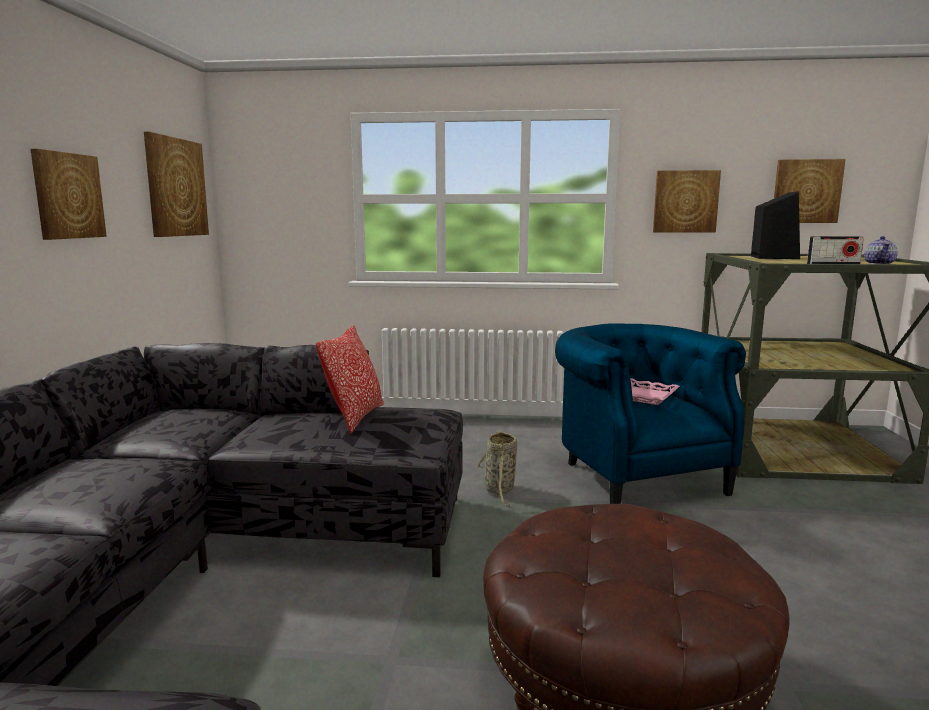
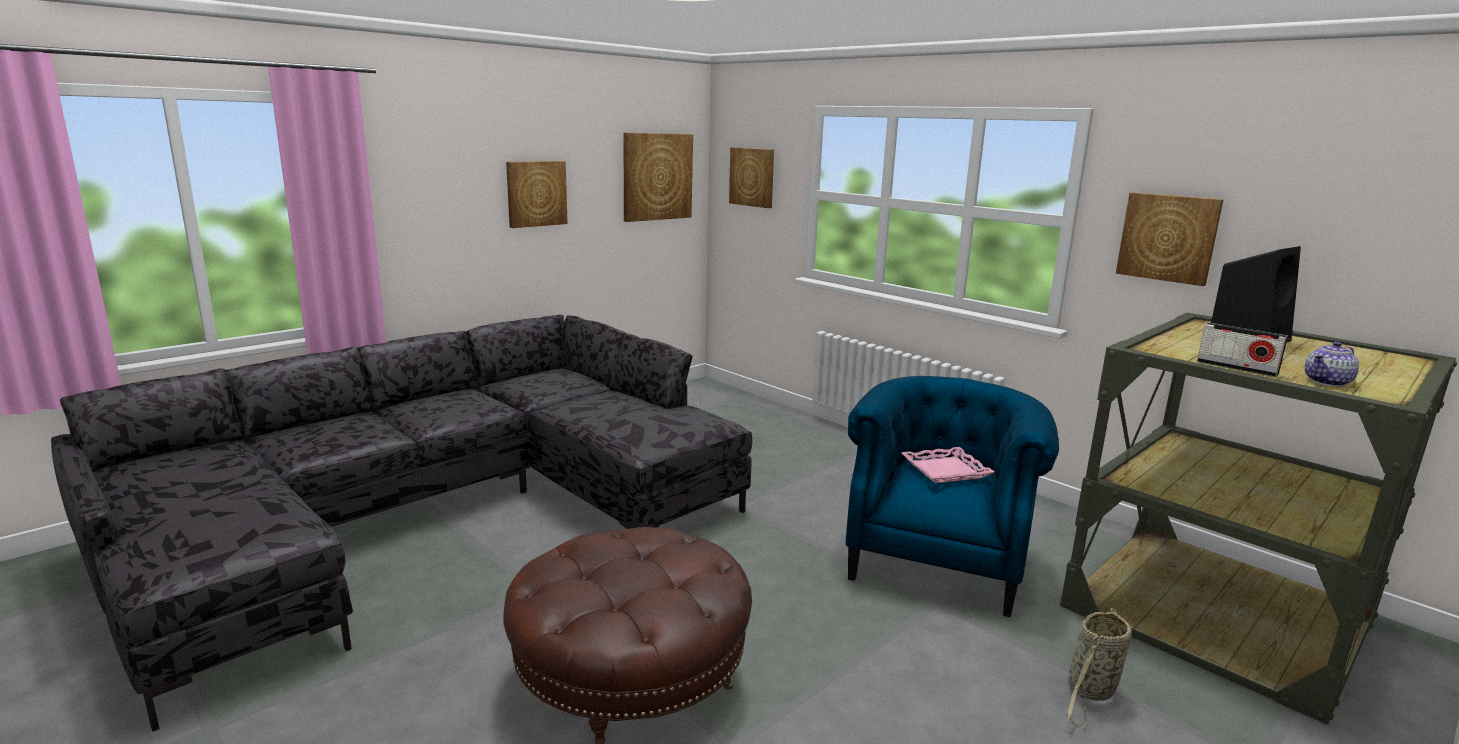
camera: 40 degrees right, 5 degrees up
pillow [316,325,384,434] -> none
basket [476,430,517,507] -> basket moved to [1067,608,1132,728]
picture [774,159,846,223] -> picture moved to [729,147,774,208]

